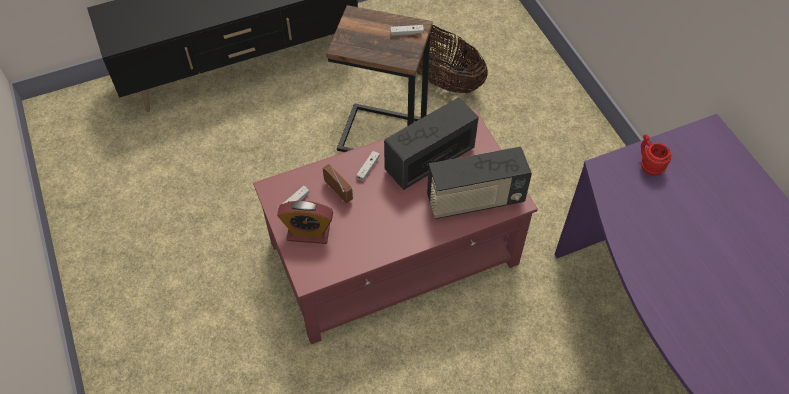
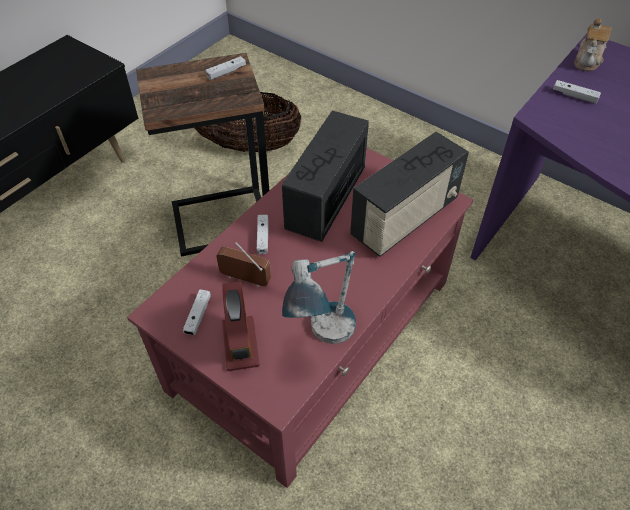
camera: 30 degrees left, 5 degrees down
alarm clock [277,201,333,244] -> alarm clock turned 75 degrees counterclockwise [222,281,260,371]
red mug [640,134,672,176] -> white game controller [553,80,601,104]
none -> table lamp [282,251,356,344]
none -> teapot [574,18,612,71]

